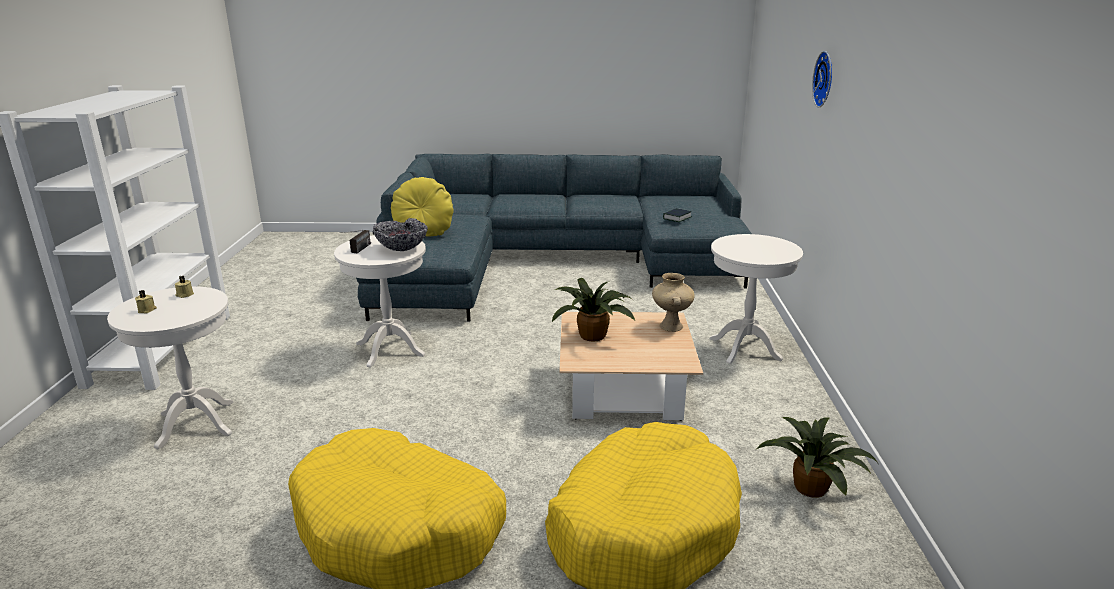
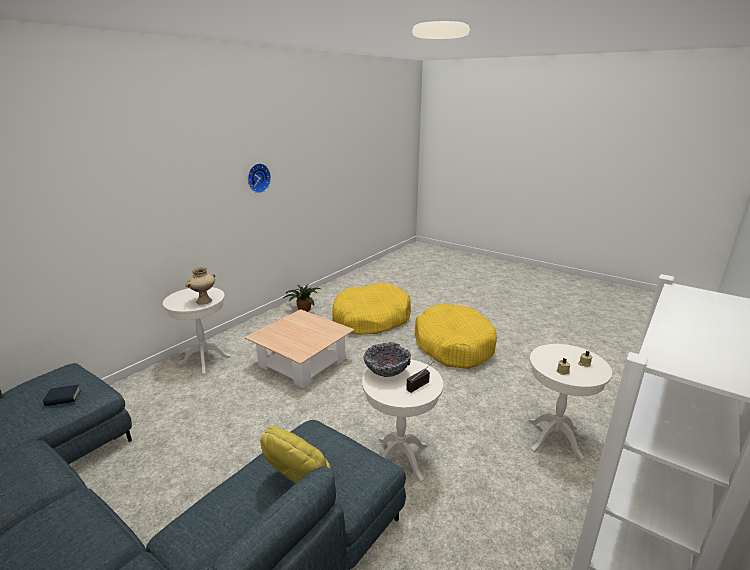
camera: 145 degrees left, 0 degrees up
potted plant [552,278,635,342] -> none
beige vase [652,273,695,332] -> beige vase moved to [186,267,215,304]
wall clock [812,51,832,107] -> wall clock moved to [248,163,271,193]

